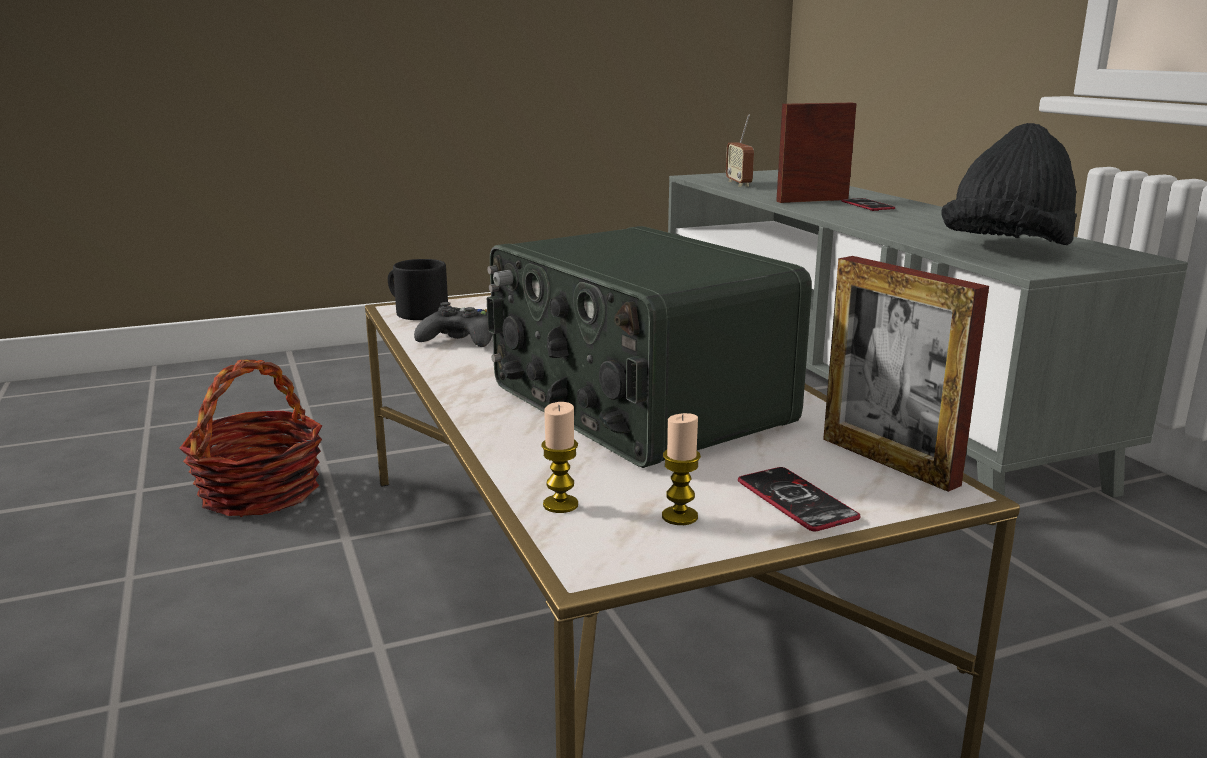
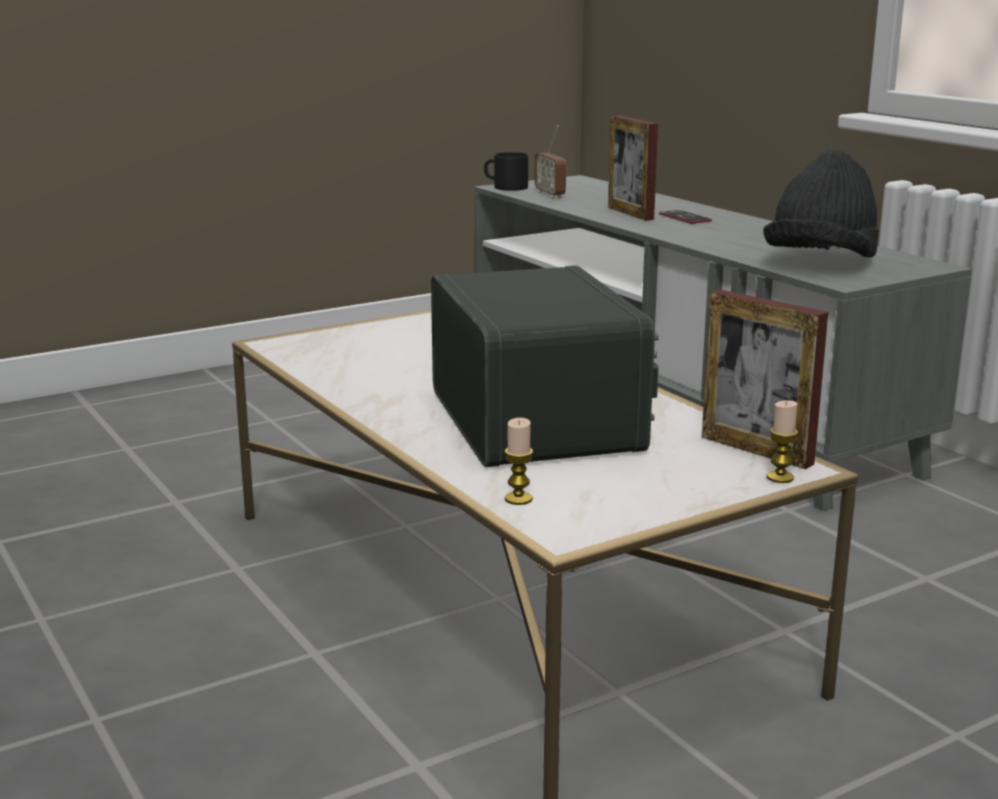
camera: 10 degrees left, 0 degrees up
basket [179,360,322,517] -> none
black mug [388,259,448,320] -> black mug moved to [484,152,528,191]
black game controller [414,302,493,347] -> none
radio [487,226,812,468] -> radio turned 150 degrees counterclockwise [431,266,659,467]
candle [662,413,701,525] -> candle moved to [767,400,798,483]
phone [738,467,861,531] -> none
picture frame [776,103,857,203] -> picture frame turned 90 degrees counterclockwise [608,115,658,221]

